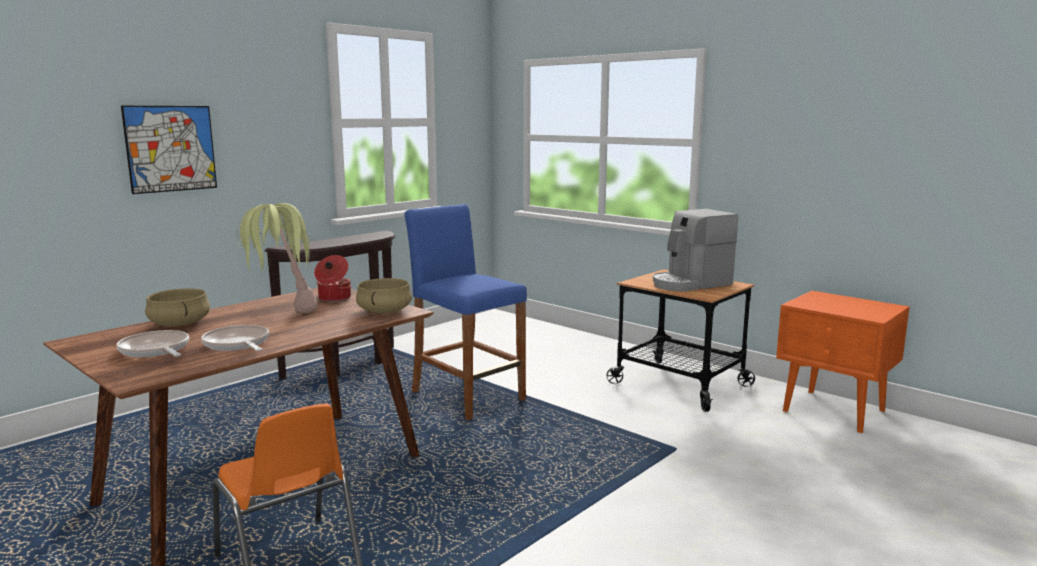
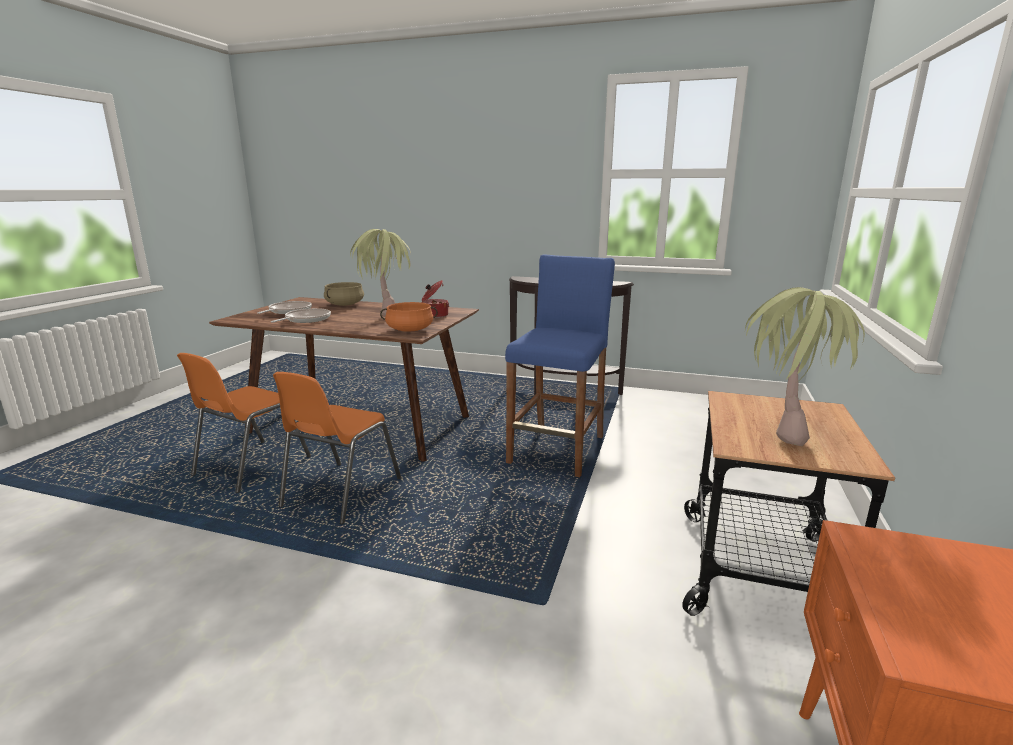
camera: 65 degrees right, 5 degrees up
picture [121,106,217,194] -> none
beige cooking pot [356,278,412,313] -> orange cooking pot [380,302,438,331]
coffee machine [653,209,738,292] -> potted plant [745,287,865,446]
none -> orange chair [273,372,401,524]

